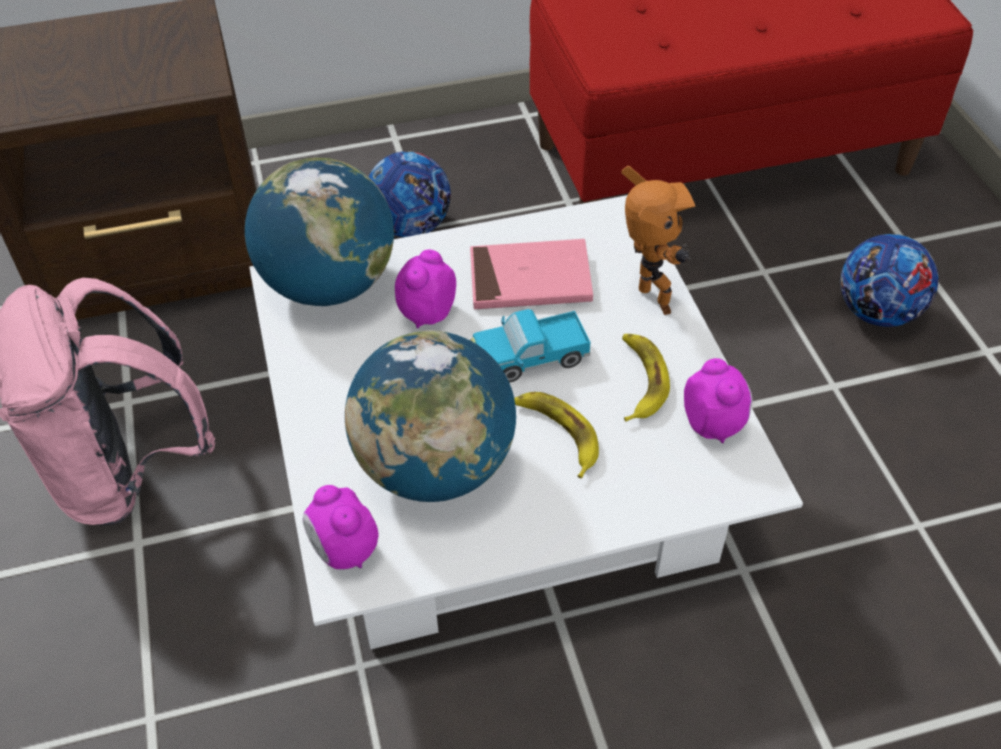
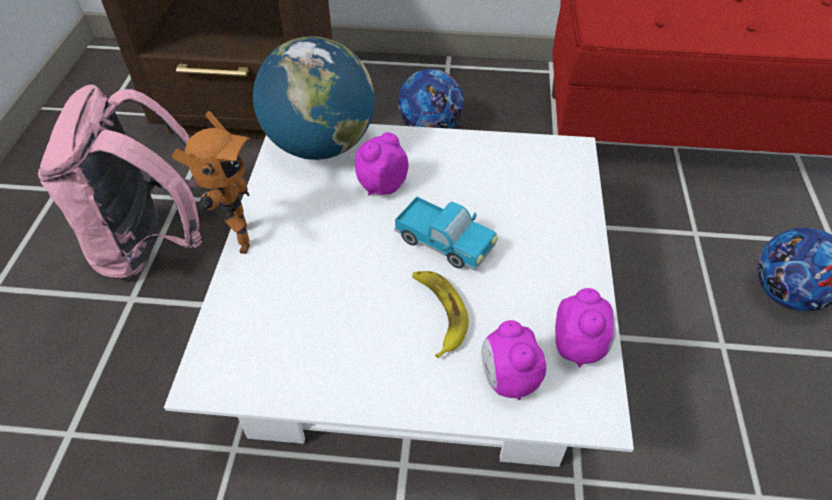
camera: 20 degrees right, 0 degrees up
alarm clock [303,485,379,569] -> alarm clock moved to [482,320,546,400]
globe [345,330,516,502] -> none
pink book [470,239,593,309] -> none
toy truck [471,309,591,383] -> toy truck turned 150 degrees counterclockwise [395,196,498,271]
toy robot [621,166,696,315] -> toy robot moved to [172,111,251,254]
banana [622,334,670,422] -> none

